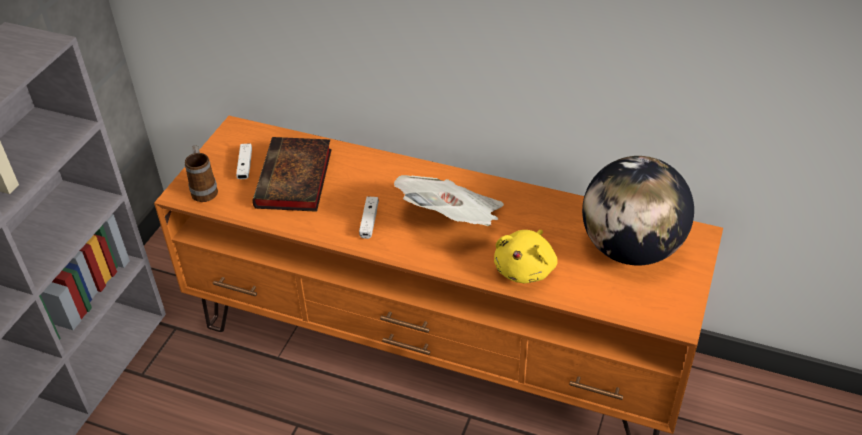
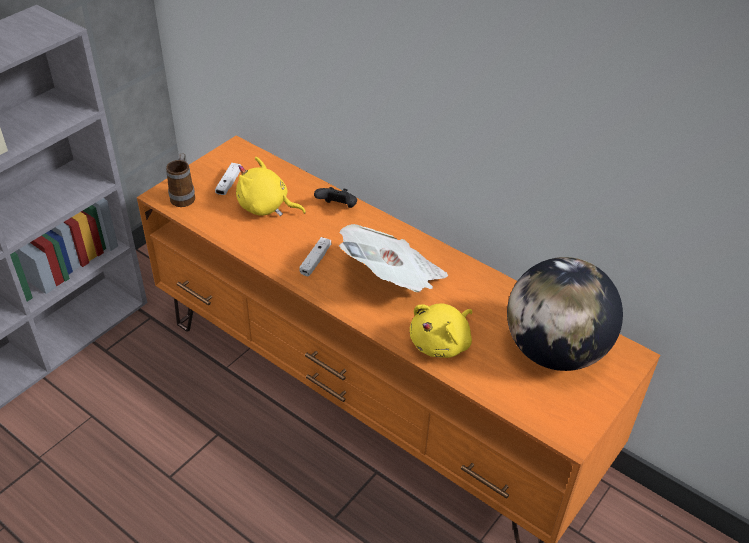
camera: 15 degrees right, 0 degrees up
book [252,137,332,212] -> yellow plush toy [236,157,306,216]
none -> black game controller [314,187,357,208]

